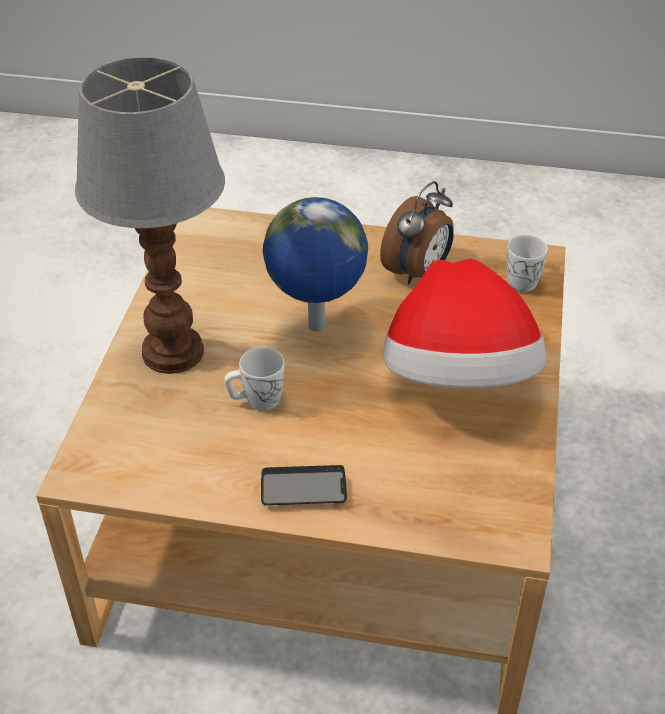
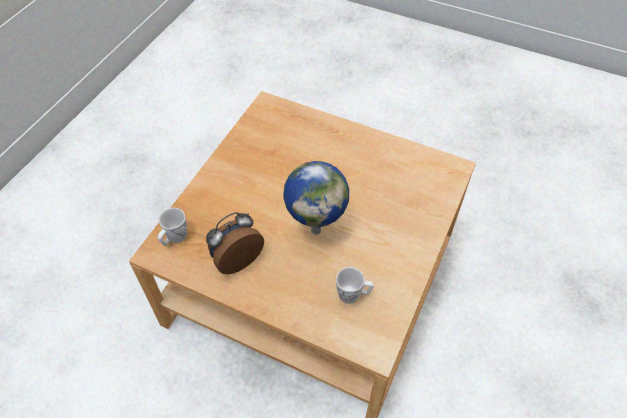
camera: 165 degrees left, 10 degrees up
table lamp [75,57,225,374] -> none
white mug [224,347,285,411] -> white mug moved to [336,267,374,304]
phone [261,465,347,505] -> none
hat [383,259,546,388] -> none

